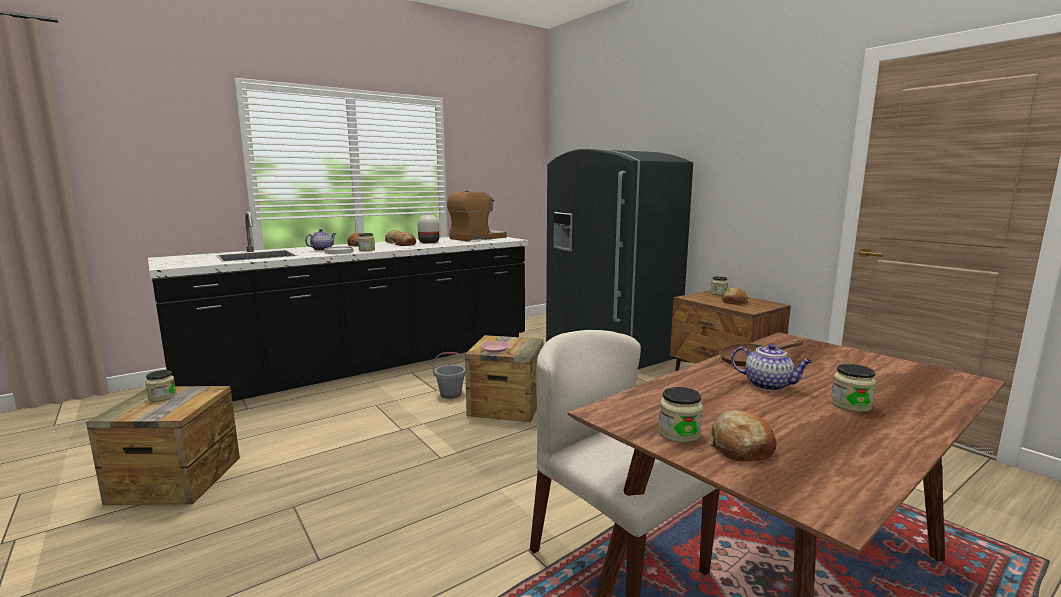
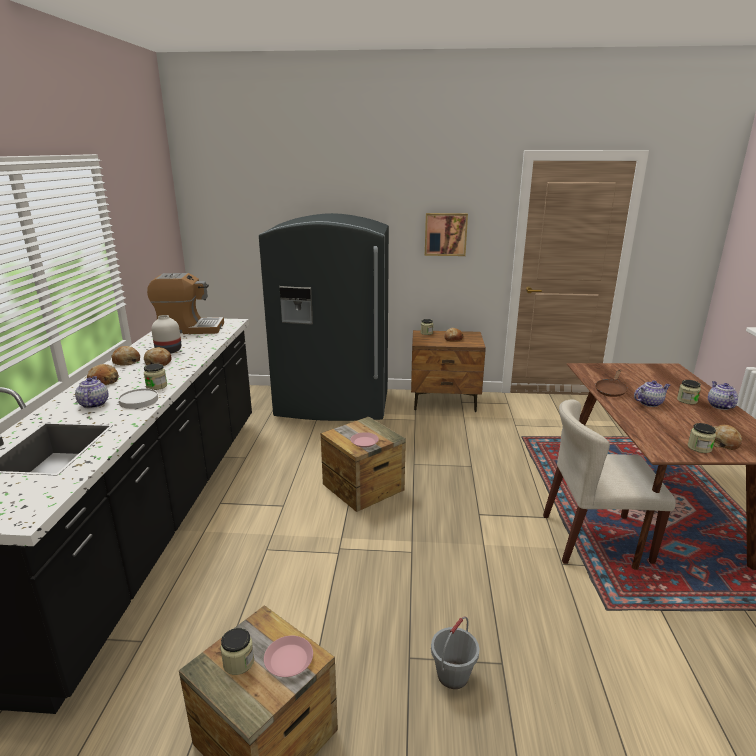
camera: 50 degrees left, 10 degrees up
grey bucket [433,352,465,399] -> grey bucket moved to [431,616,480,689]
coffee machine [447,191,507,241] -> coffee machine turned 90 degrees clockwise [147,273,224,334]
none -> pink plate [264,636,313,677]
none -> picture [425,213,468,256]
none -> teapot [708,381,738,410]

